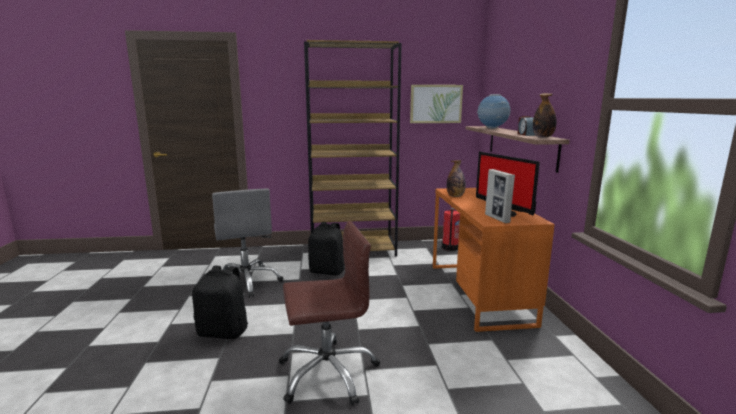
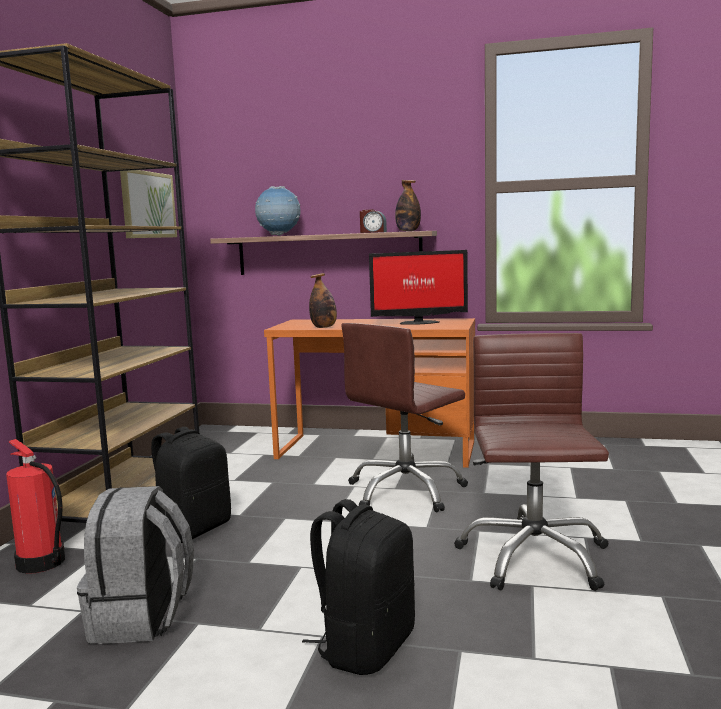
camera: 70 degrees left, 5 degrees down
grey office chair [212,189,284,298] -> grey backpack [77,486,194,644]
fire extinguisher [442,206,460,251] -> fire extinguisher moved to [6,439,65,574]
picture frame [485,169,515,223] -> none
none -> brown office chair [341,323,468,512]

